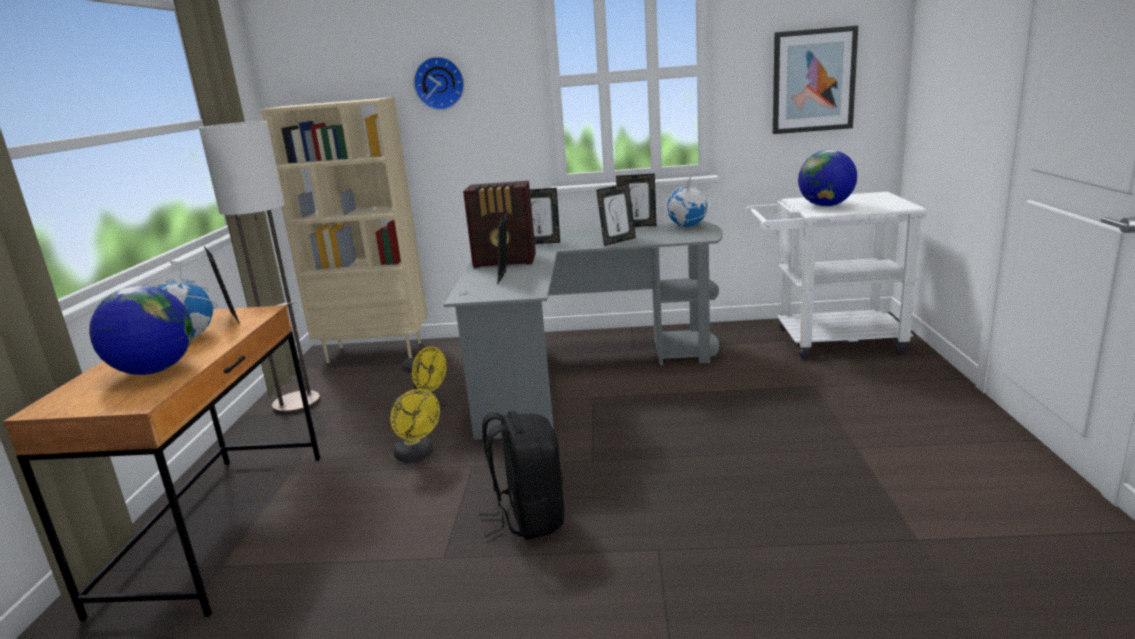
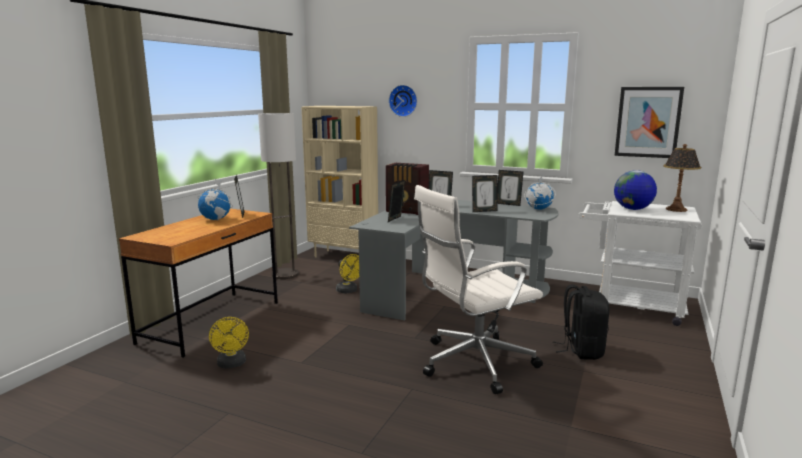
camera: 20 degrees right, 5 degrees down
globe [89,286,193,375] -> none
yellow fan [390,389,440,462] -> yellow fan moved to [209,317,249,369]
black backpack [479,411,564,540] -> black backpack moved to [553,285,610,360]
none -> white office chair [414,185,543,394]
none -> table lamp [663,144,701,212]

